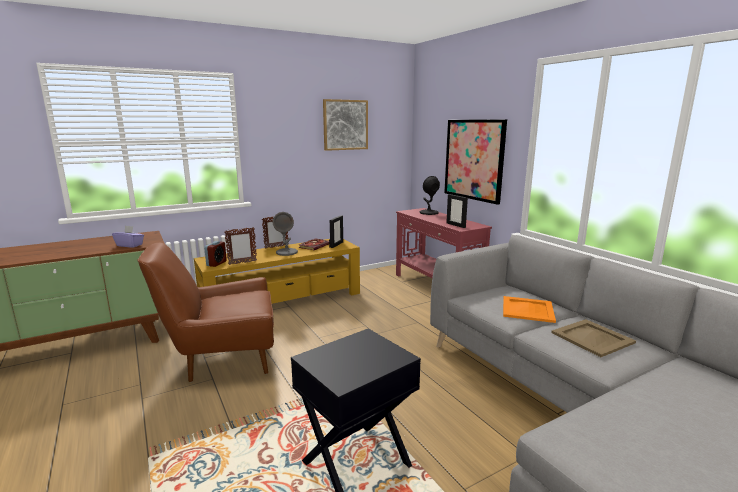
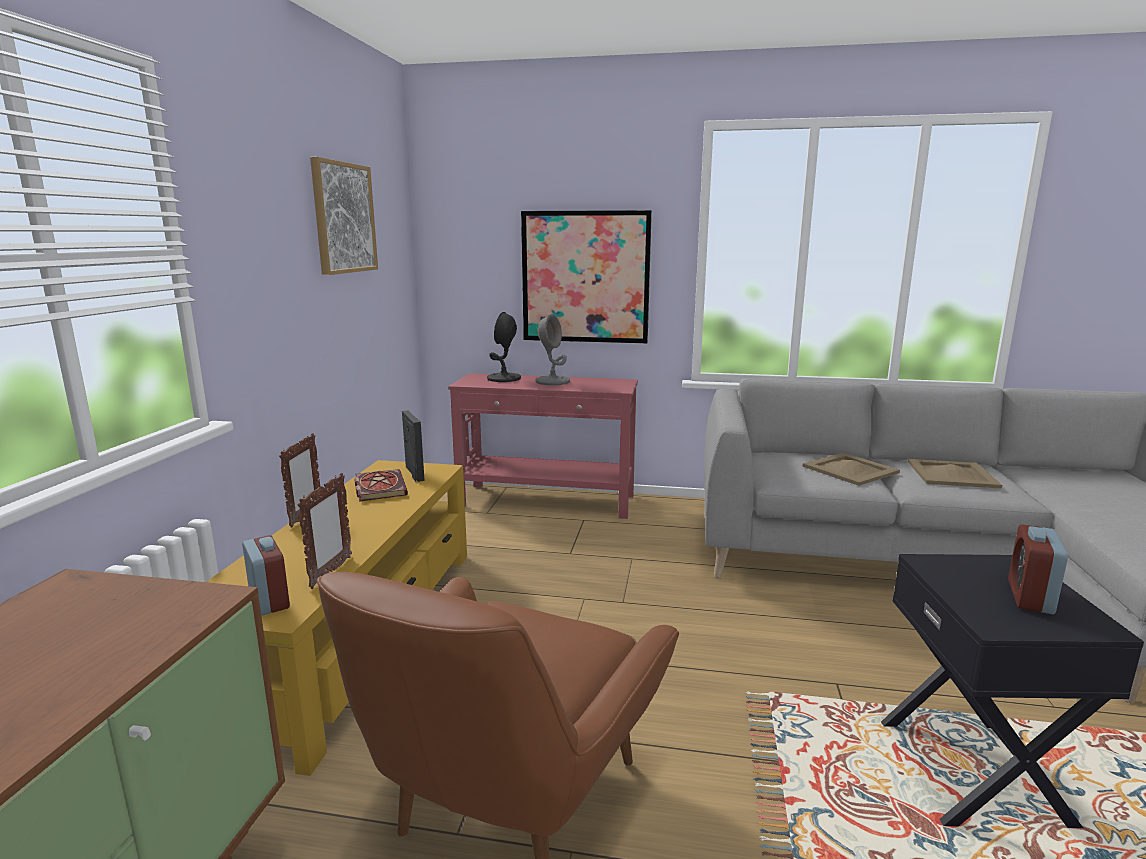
camera: 50 degrees left, 0 degrees up
purple tissue box [112,226,144,248] -> none
grey table lamp [273,212,298,256] -> grey table lamp moved to [535,314,570,385]
picture frame [446,194,468,228] -> none
orange tray [503,296,556,323] -> beige tray [802,453,900,486]
none -> alarm clock [1008,524,1068,614]

